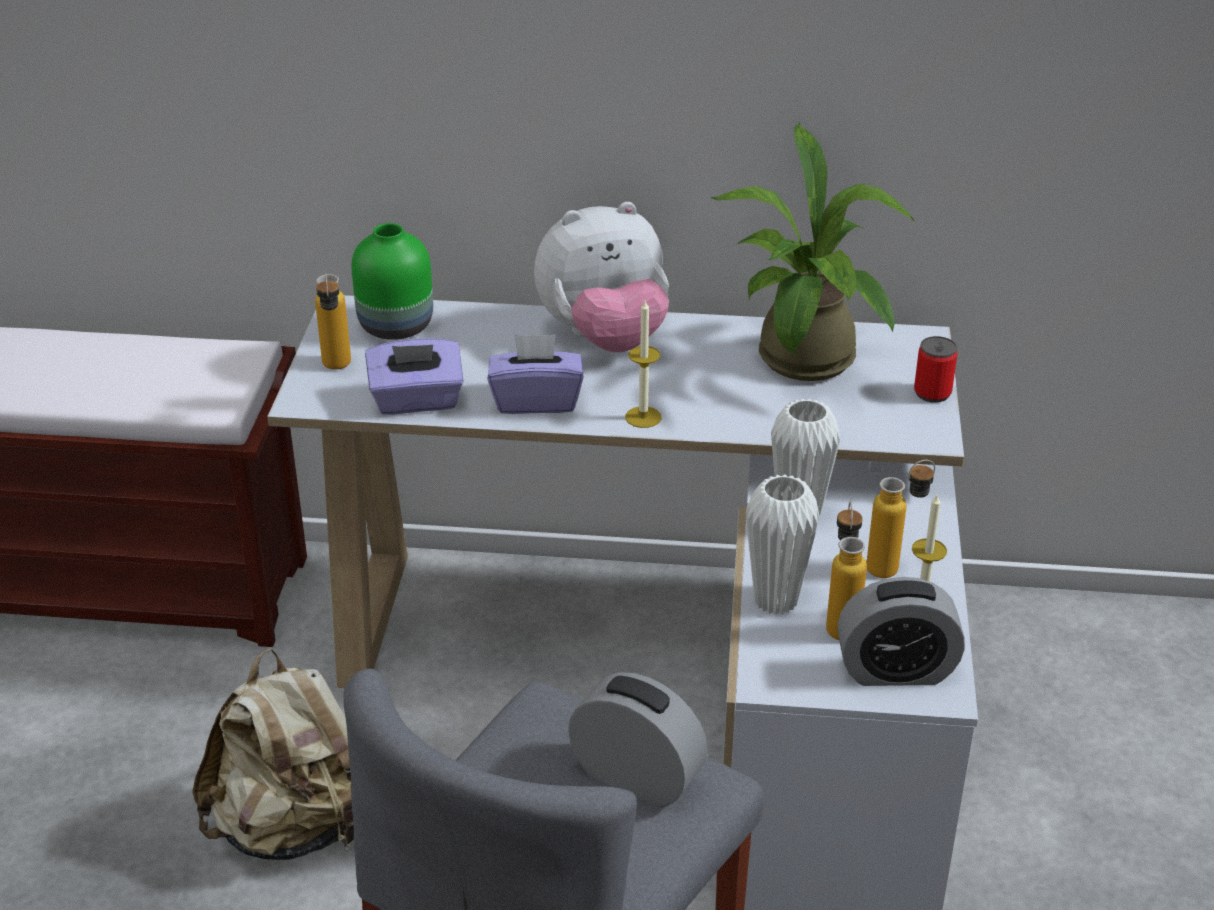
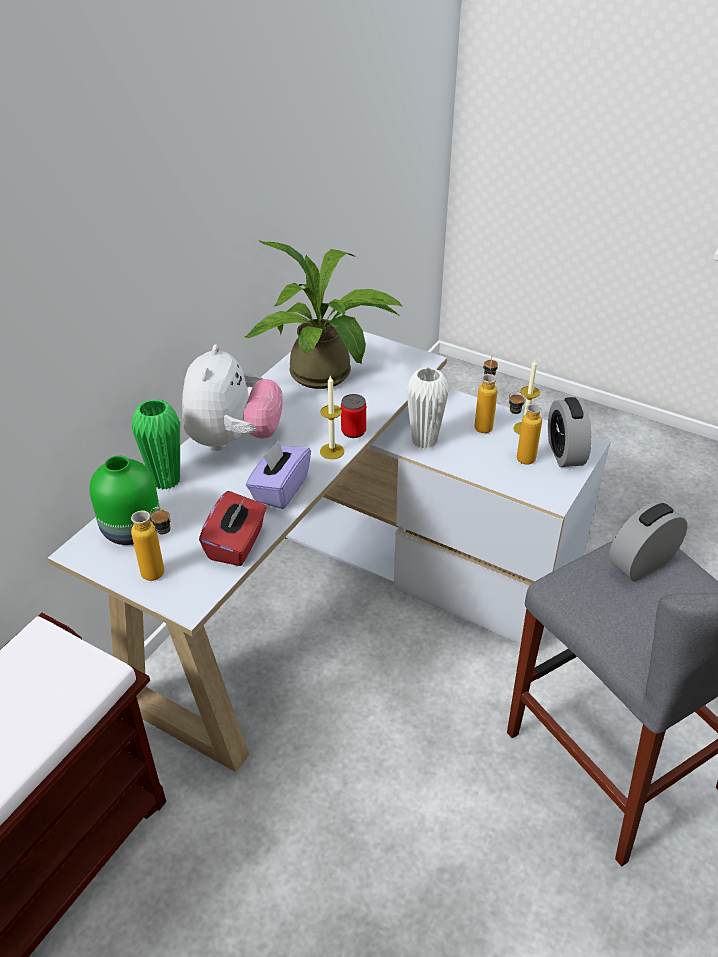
camera: 65 degrees left, 5 degrees up
beige backpack [192,648,354,860] -> none
purple tissue box [365,339,464,415] -> red tissue box [199,491,267,566]
white vase [746,474,820,615] -> none
alarm clock [838,577,965,686] -> alarm clock turned 150 degrees clockwise [548,397,592,467]
can [914,336,958,403] -> can moved to [341,394,366,438]
none -> green vase [132,399,180,490]

